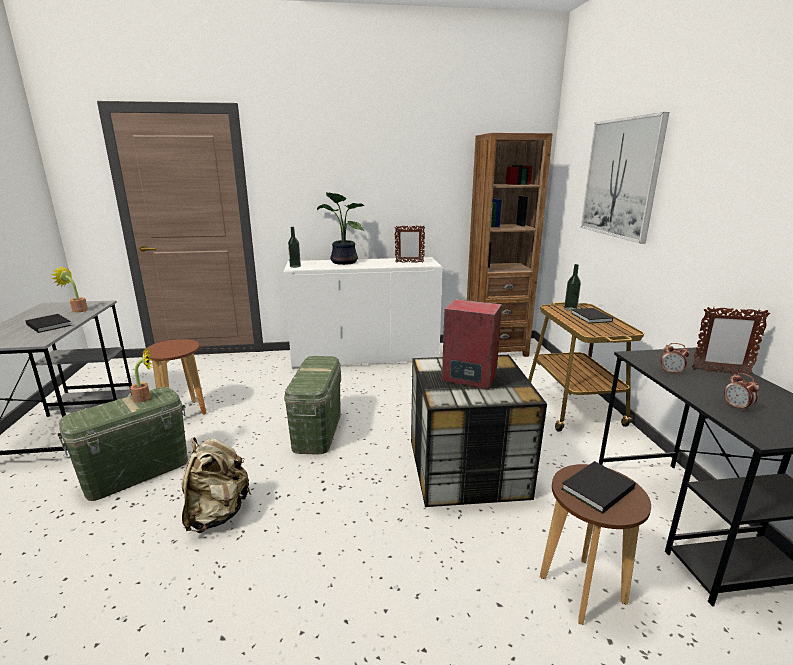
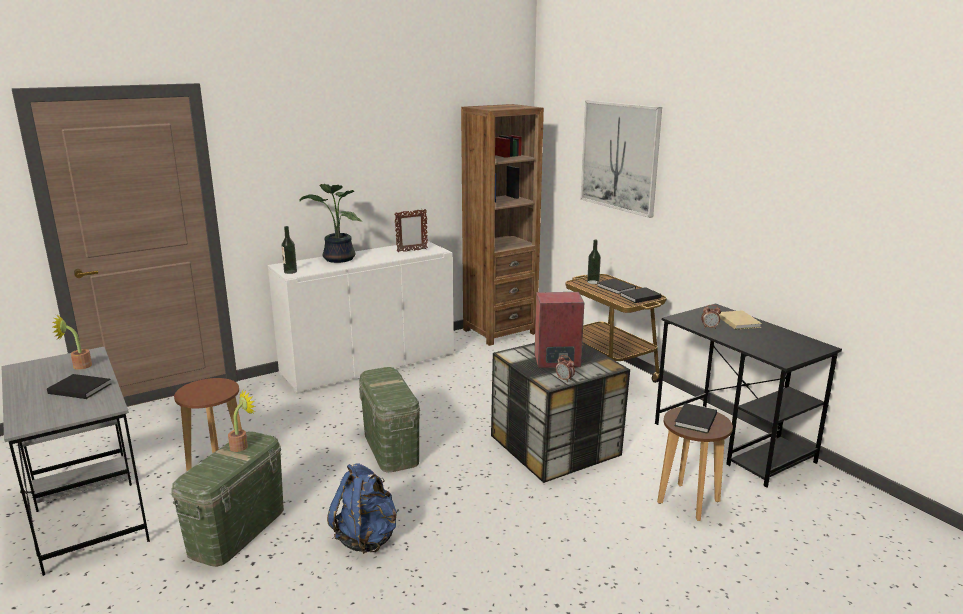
camera: 25 degrees left, 0 degrees up
beige backpack [182,437,251,533] -> blue backpack [327,463,397,554]
picture frame [692,307,770,375] -> beige book [719,310,762,330]
alarm clock [724,373,759,412] -> alarm clock moved to [556,355,575,382]
none -> black book [620,287,662,303]

